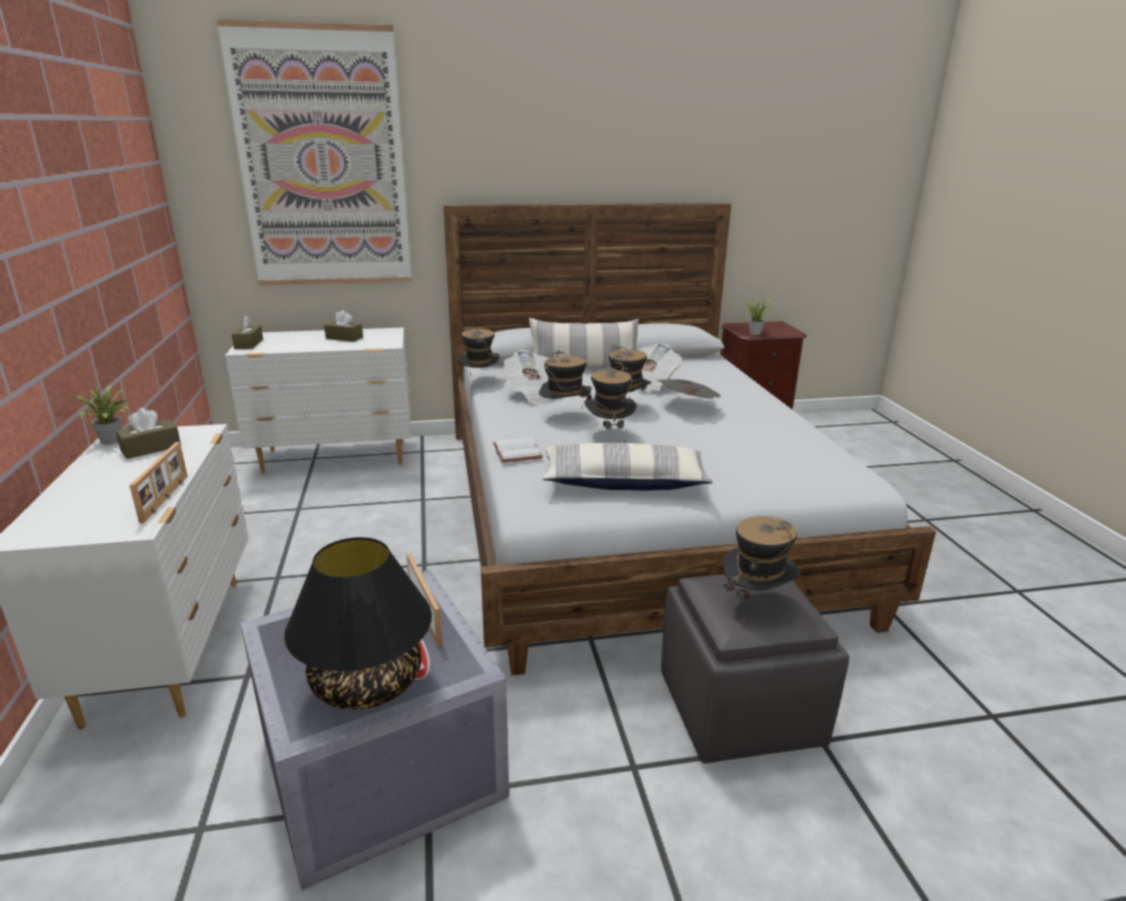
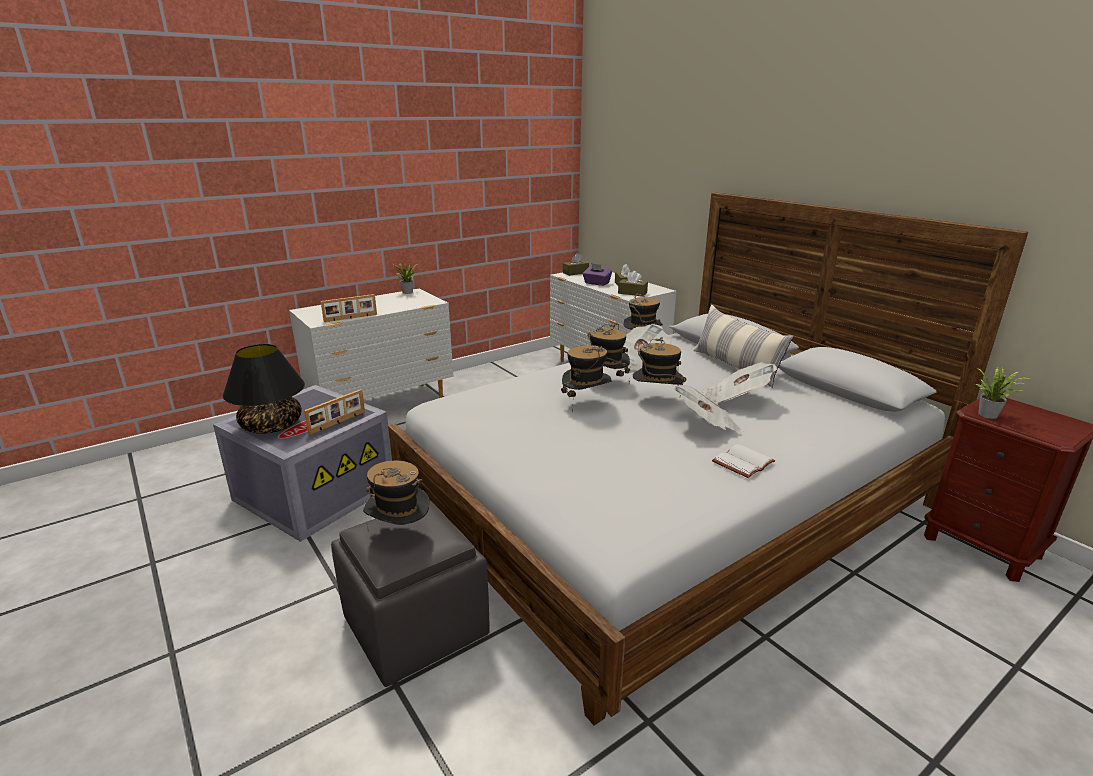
camera: 65 degrees right, 0 degrees up
brown tissue box [116,408,181,459] -> brown tissue box moved to [618,271,648,296]
picture [216,19,412,285] -> none
white book [493,438,543,462] -> white book moved to [712,444,775,478]
pillow [542,443,713,491] -> none
none -> purple tissue box [583,263,612,286]

